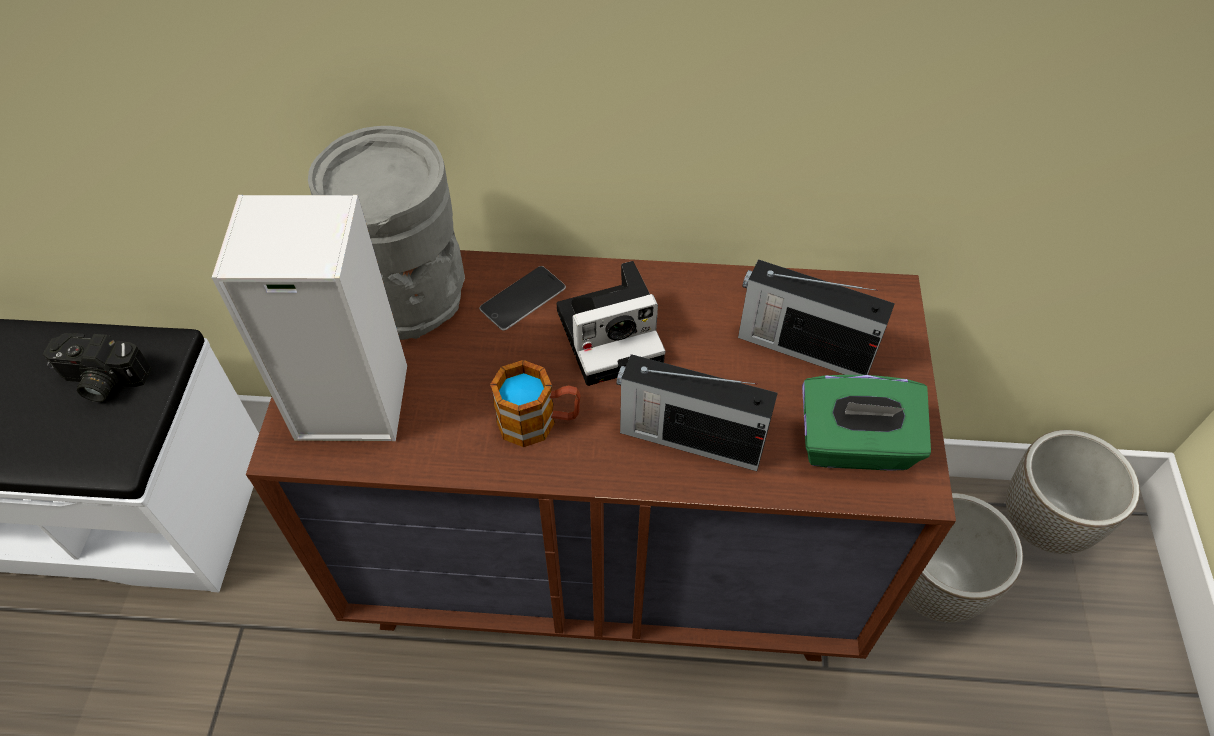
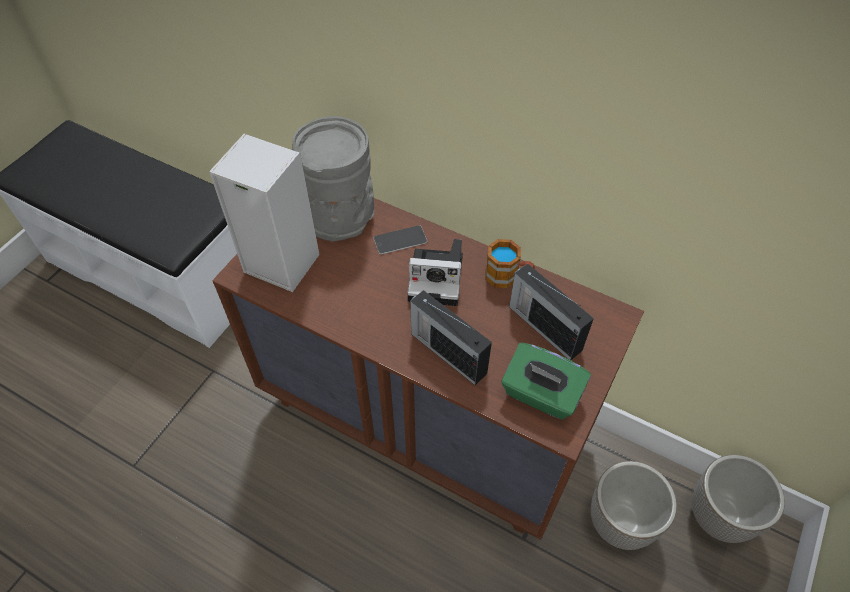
camera: 25 degrees right, 0 degrees up
camera [43,333,152,402] -> none
mug [490,360,581,447] -> mug moved to [485,239,535,288]

